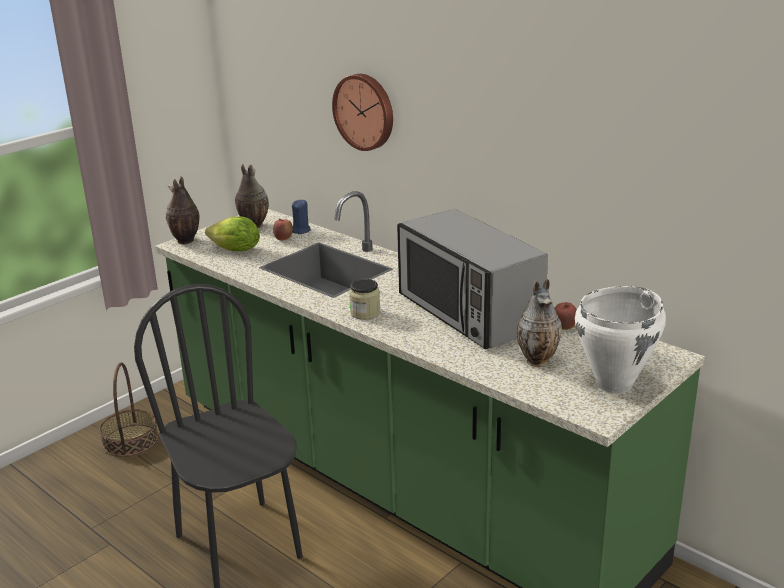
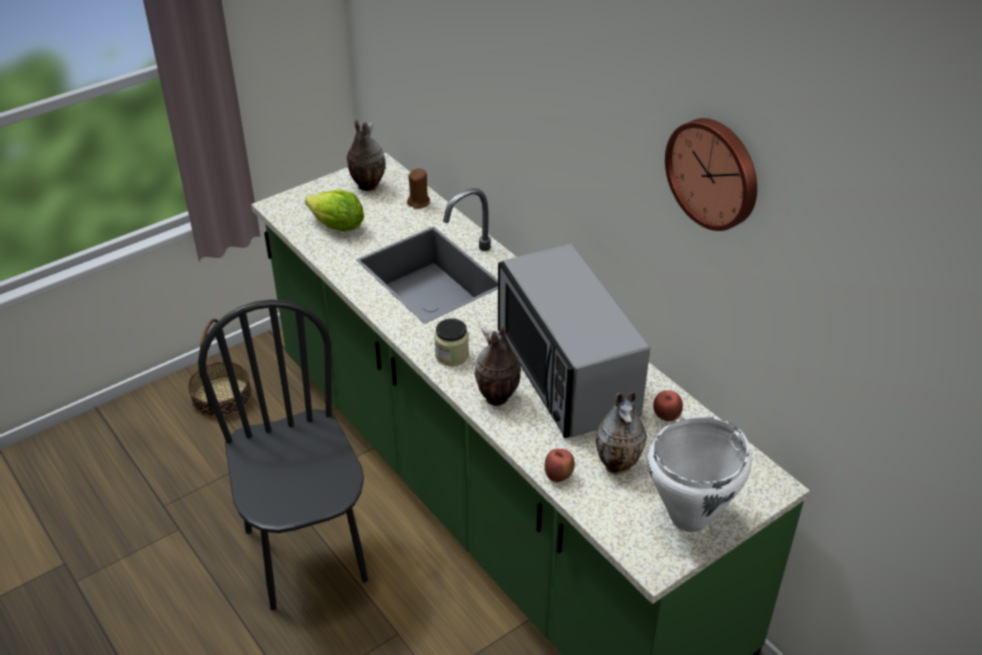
camera: 10 degrees right, 15 degrees up
vase [166,176,200,244] -> vase moved to [474,325,521,406]
apple [273,219,293,240] -> apple moved to [545,449,575,482]
blue candle [292,200,311,234] -> brown candle [407,168,430,209]
wall clock [332,74,393,151] -> wall clock moved to [665,118,757,231]

